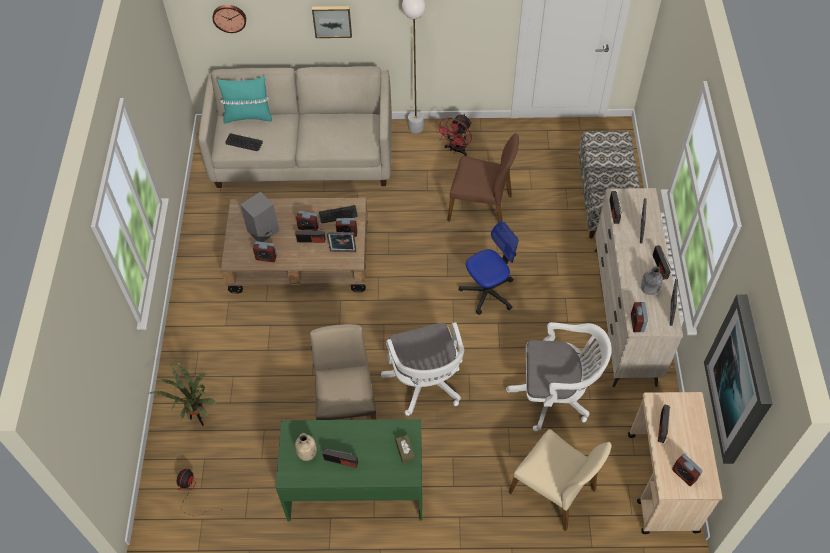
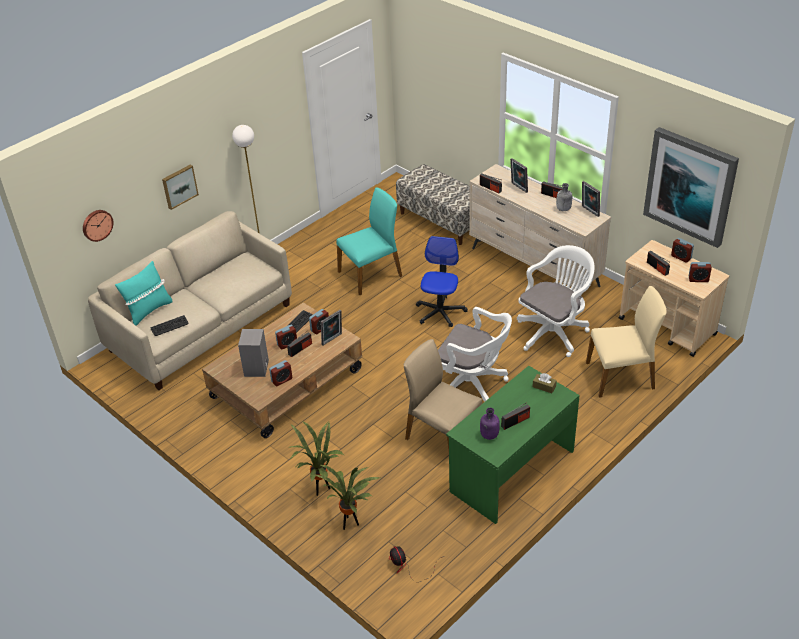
camera: 45 degrees left, 15 degrees down
beige bottle [295,433,317,461] -> purple bottle [480,408,500,440]
red fan [436,114,472,156] -> none
brown chair [447,133,519,222] -> turquoise chair [336,188,402,295]
alarm clock [631,302,648,332] -> alarm clock moved to [671,238,694,263]
none -> potted plant [287,421,344,496]

